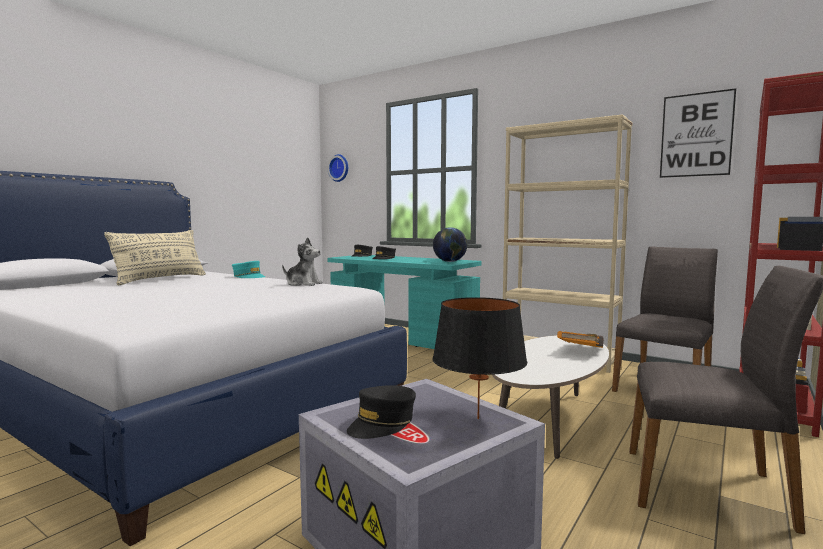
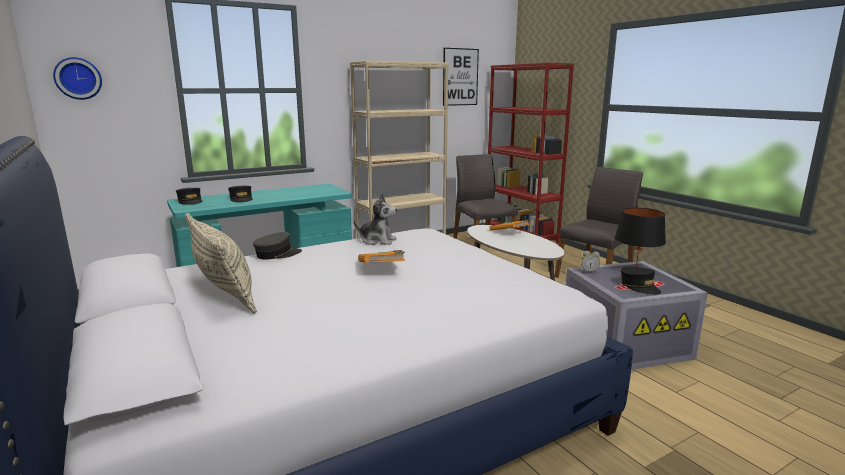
camera: 65 degrees left, 10 degrees up
turquoise cap [232,261,265,278] -> grey cap [252,232,302,260]
plush toy [282,237,323,286] -> plush toy turned 60 degrees clockwise [354,194,397,245]
globe [433,227,467,262] -> none
none -> orange book [358,250,405,263]
none -> alarm clock [581,251,600,274]

